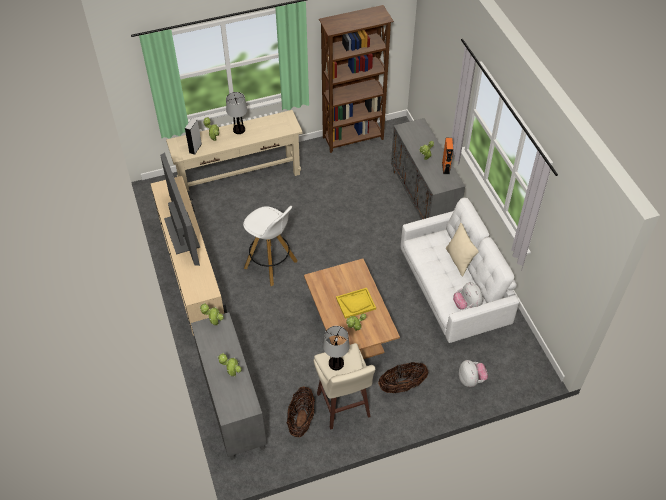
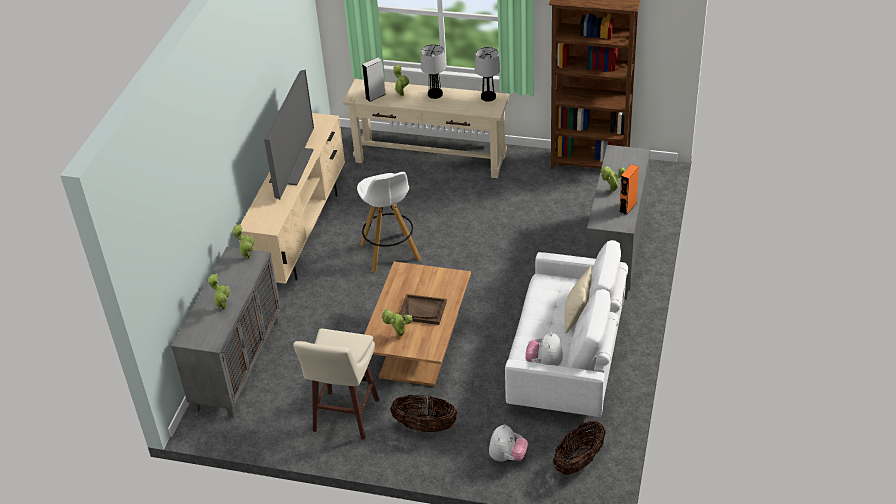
camera: 35 degrees right, 10 degrees down
basket [287,386,315,437] -> basket moved to [553,421,606,475]
table lamp [323,326,350,370] -> table lamp moved to [475,47,501,102]
yellow tray [336,288,376,319] -> brown tray [399,294,447,325]

